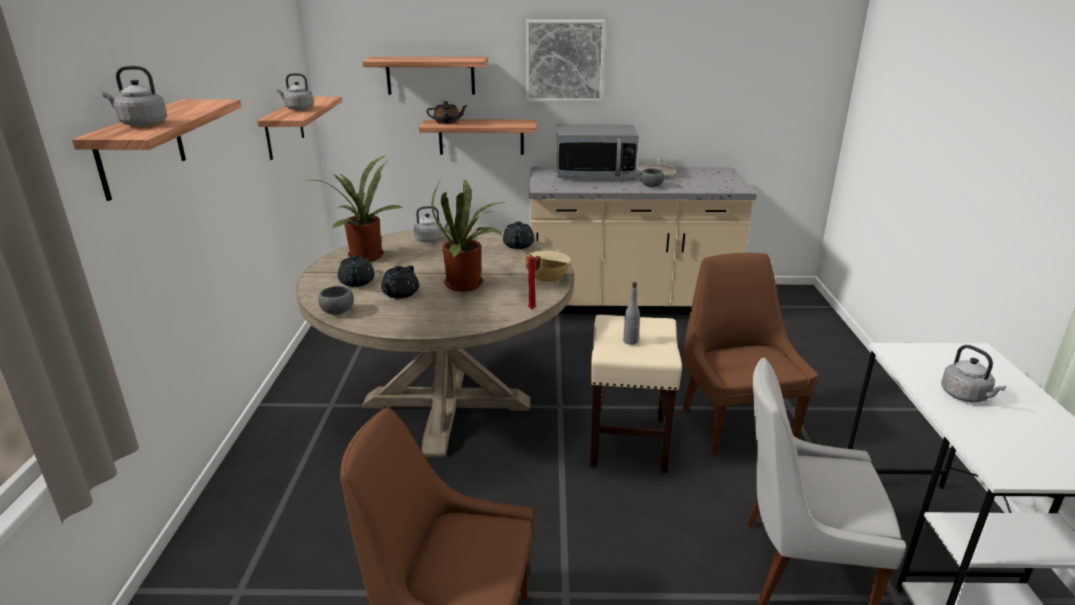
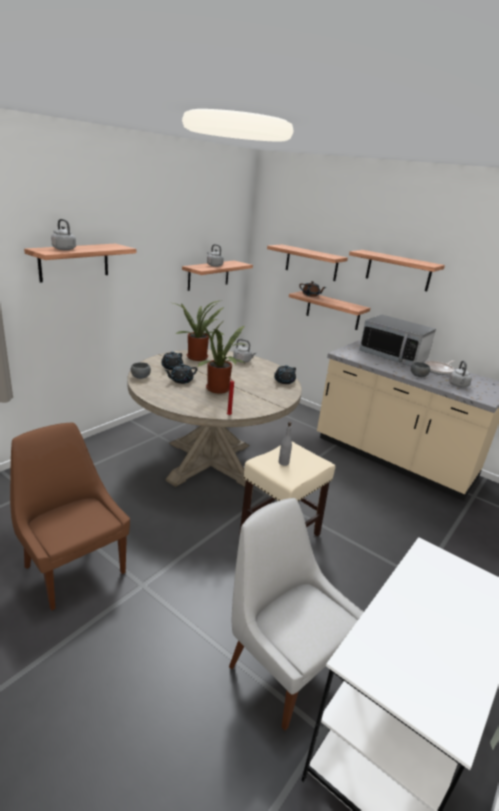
camera: 35 degrees right, 0 degrees up
beige cooking pot [525,249,570,285] -> none
picture [526,20,606,102] -> shelf [349,250,445,291]
brown chair [682,253,819,455] -> none
grey kettle [941,345,1006,403] -> grey kettle moved to [449,361,472,388]

